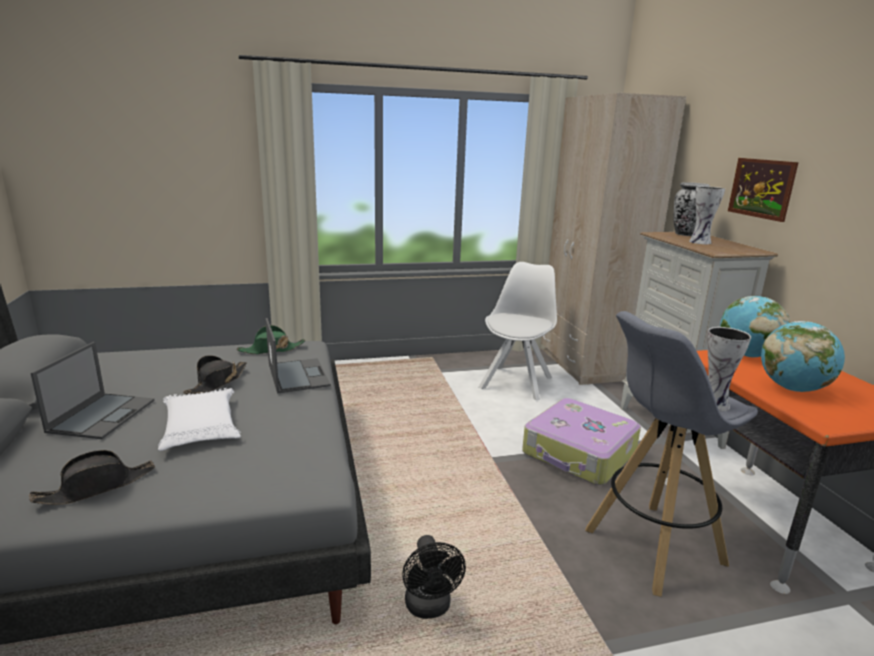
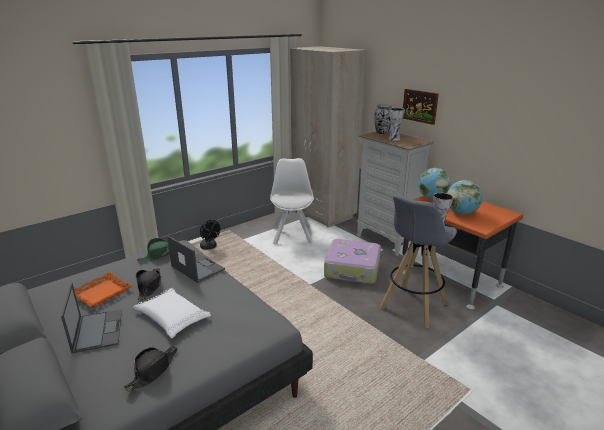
camera: 25 degrees left, 5 degrees up
black fan [402,535,466,619] -> black fan moved to [200,220,220,250]
none -> orange tray [74,272,132,307]

